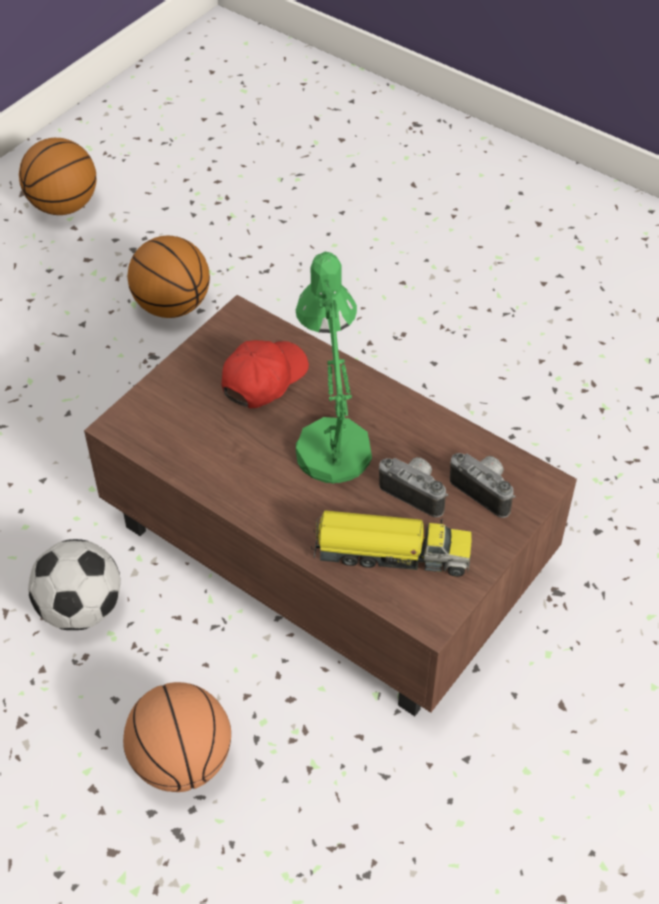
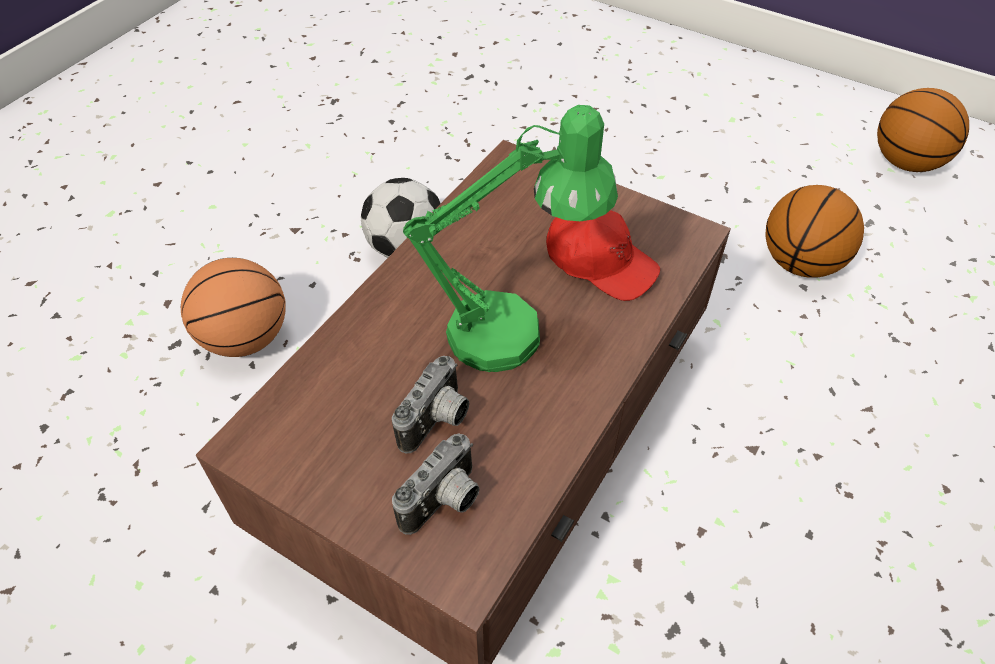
camera: 85 degrees right, 0 degrees up
toy truck [311,510,472,577] -> none

